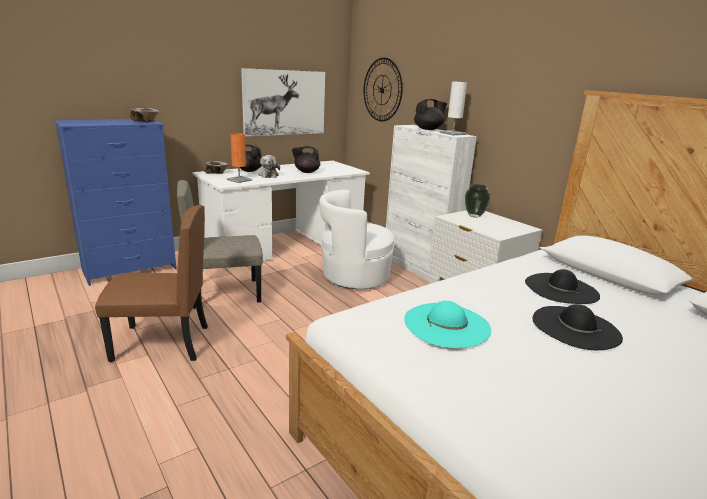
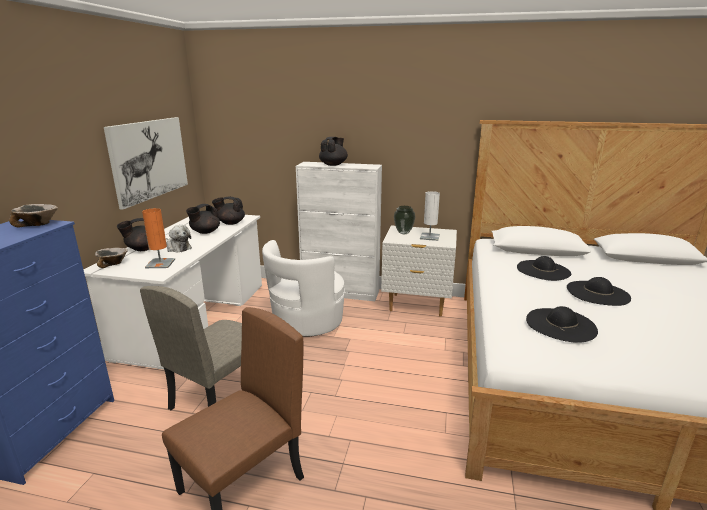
camera: 40 degrees left, 0 degrees up
wall clock [364,58,403,121] -> none
turquoise hat [404,301,491,348] -> black hat [526,306,598,343]
white table lamp [439,81,467,135] -> white table lamp moved to [420,191,440,241]
none -> black teapot [212,197,245,225]

